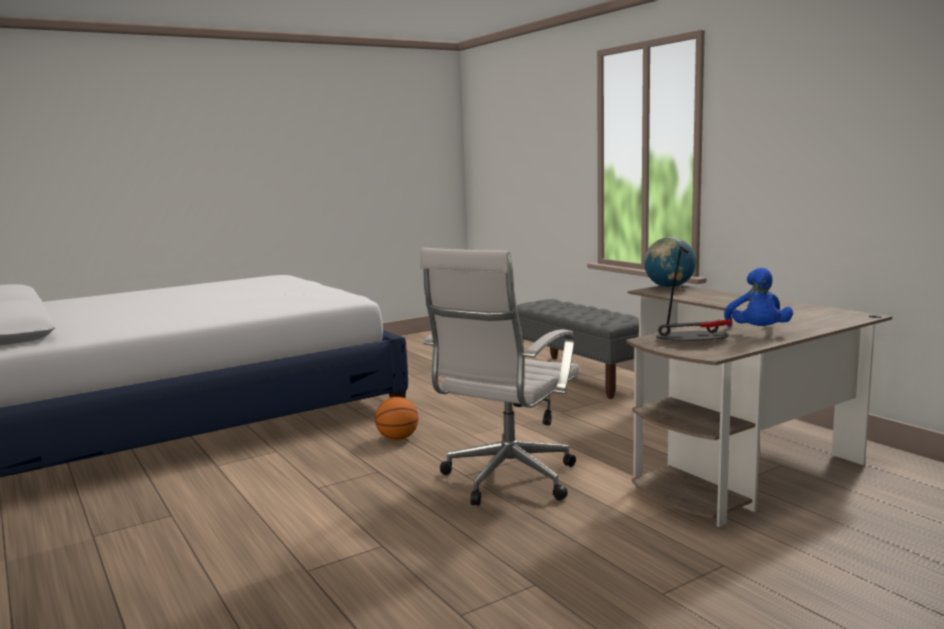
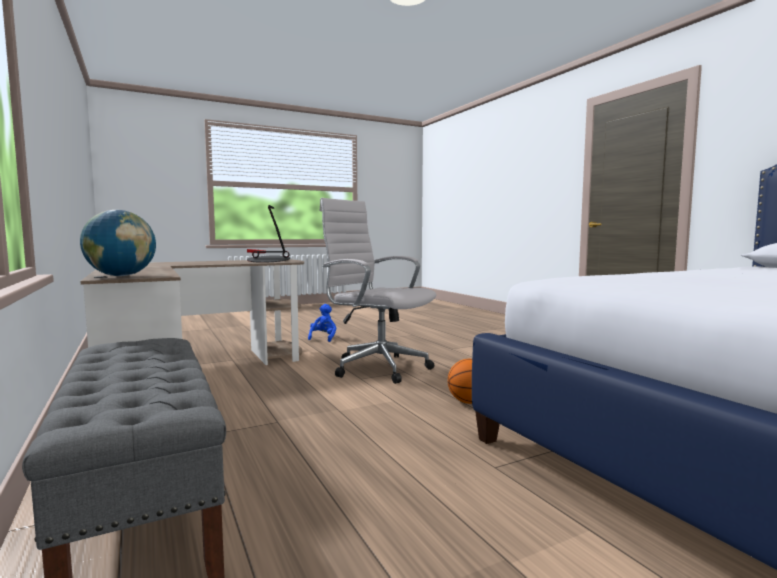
camera: 175 degrees left, 5 degrees down
white office chair [420,248,580,506] -> white office chair turned 90 degrees counterclockwise [319,198,436,384]
blue plush toy [724,267,793,327] -> blue plush toy moved to [308,304,336,342]

